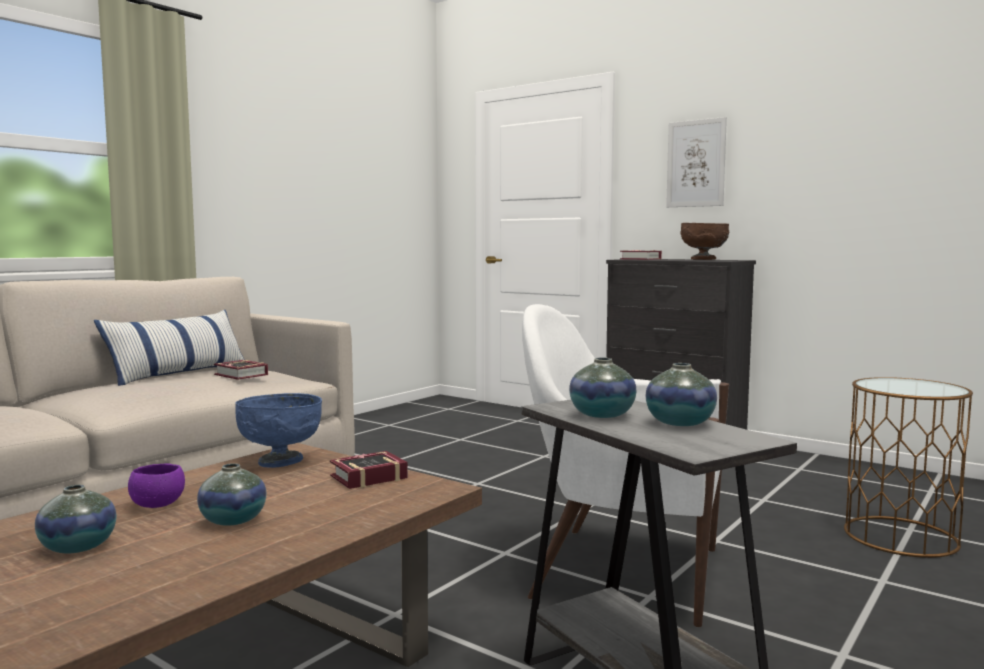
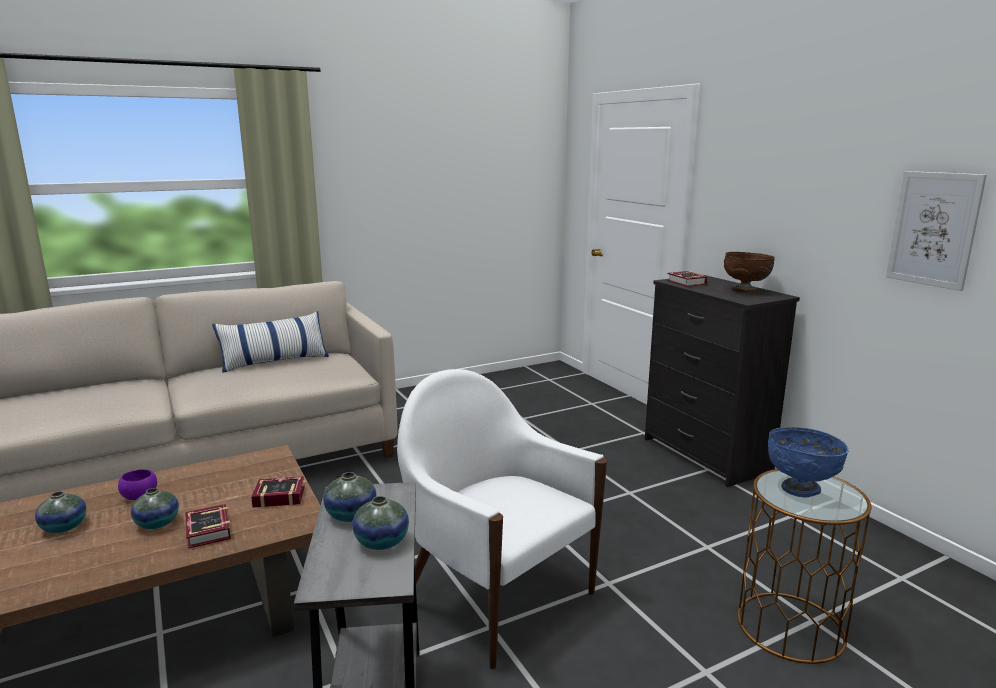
camera: 25 degrees right, 10 degrees up
book [214,360,268,380] -> book moved to [185,504,232,549]
blue bowl [235,393,322,468] -> blue bowl moved to [768,427,849,497]
picture [666,117,727,207] -> picture moved to [886,171,987,291]

